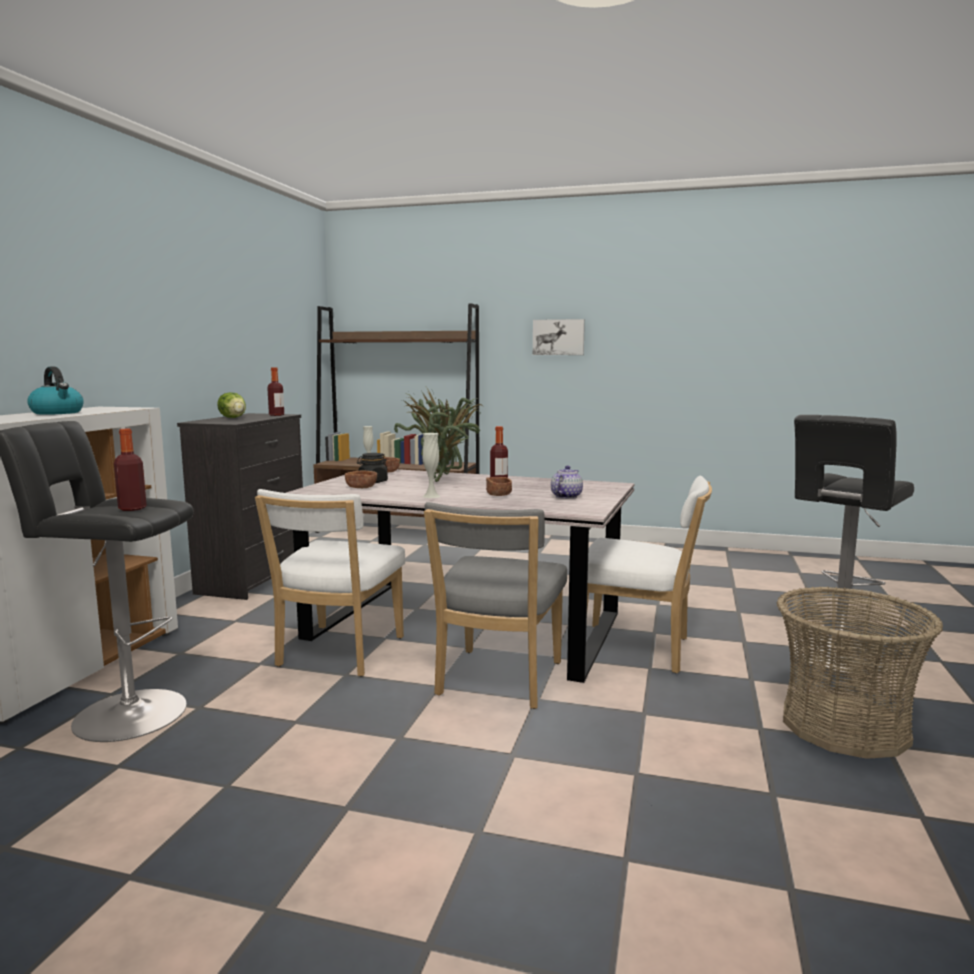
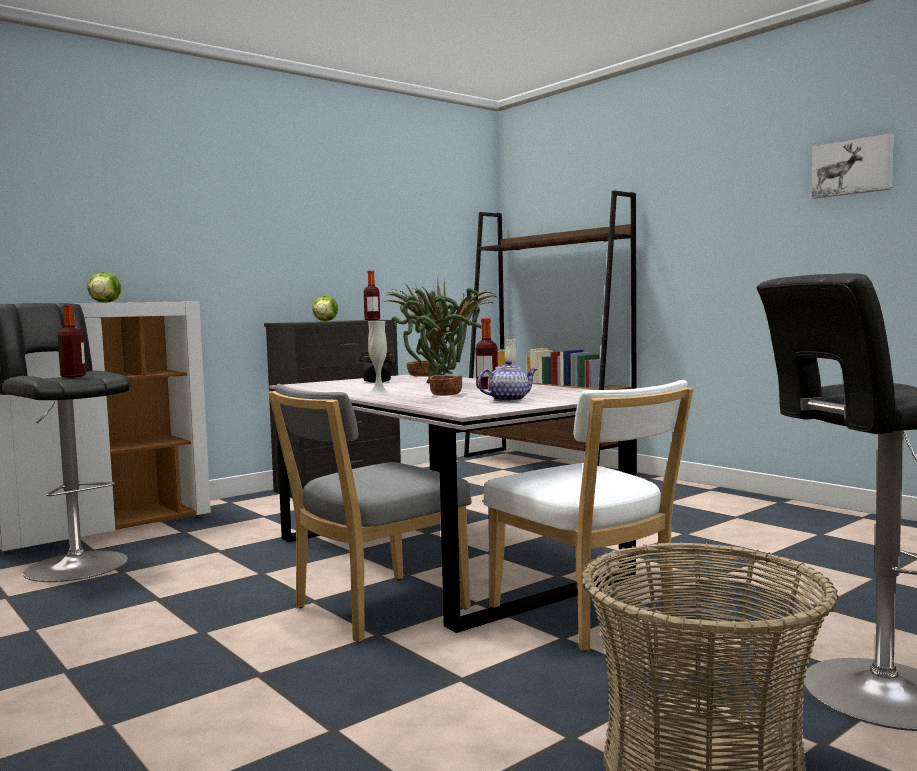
camera: 35 degrees right, 5 degrees down
kettle [27,367,84,415] -> lettuce [88,272,121,303]
white chair [255,489,405,677] -> none
brown bowl [345,470,377,488] -> none
picture [533,319,585,355] -> picture moved to [812,133,894,199]

